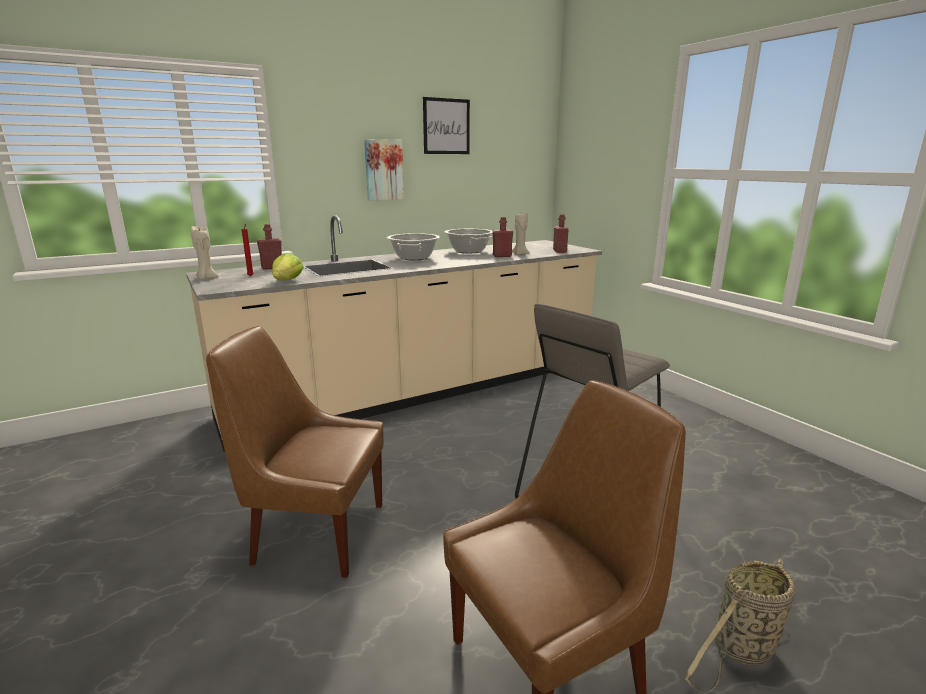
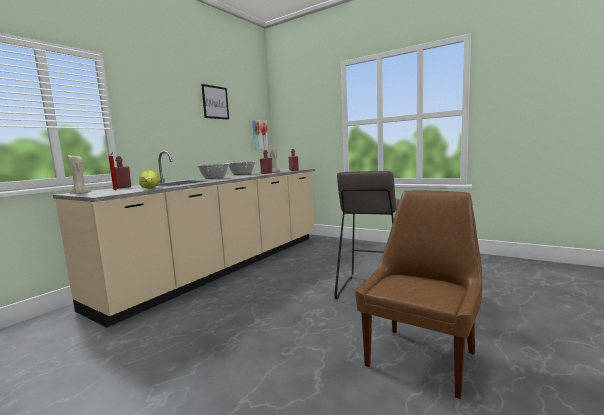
camera: 25 degrees left, 10 degrees down
brown chair [206,326,384,578] -> none
picture [364,139,404,200] -> picture moved to [252,120,269,150]
basket [685,559,795,694] -> none

